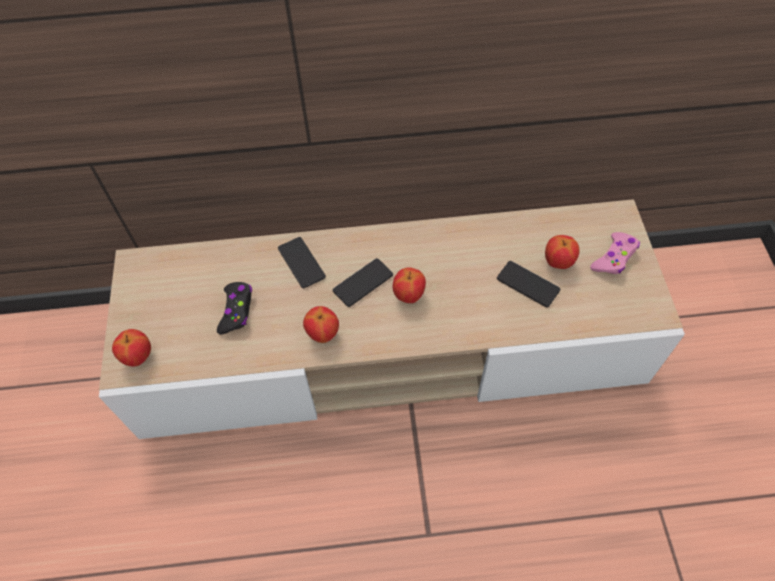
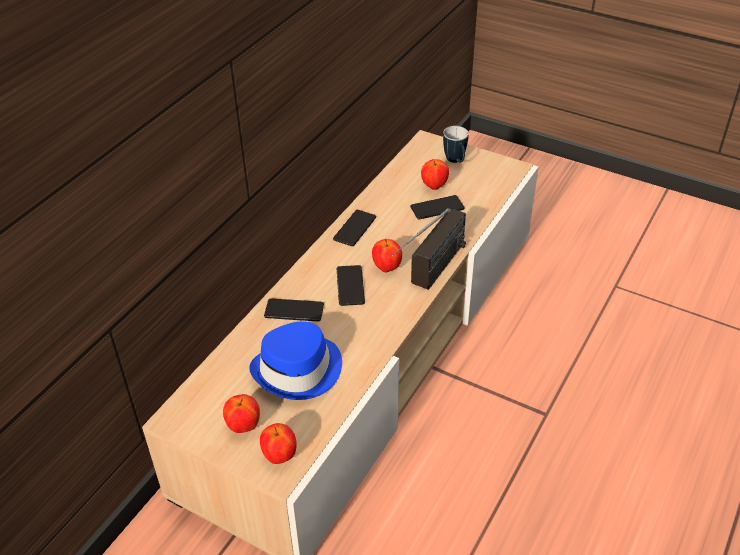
camera: 55 degrees left, 15 degrees down
black game controller [217,282,252,335] -> blue hat [249,321,342,400]
apple [303,306,339,343] -> apple moved to [223,394,260,433]
pink game controller [590,232,640,274] -> mug [443,126,469,163]
none -> phone [333,210,376,246]
none -> radio [391,208,466,290]

